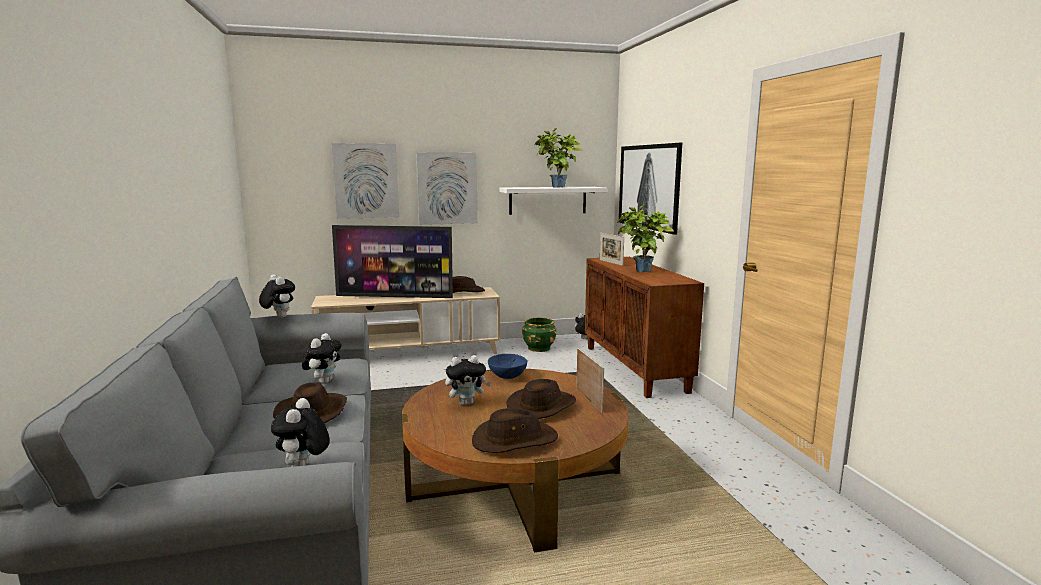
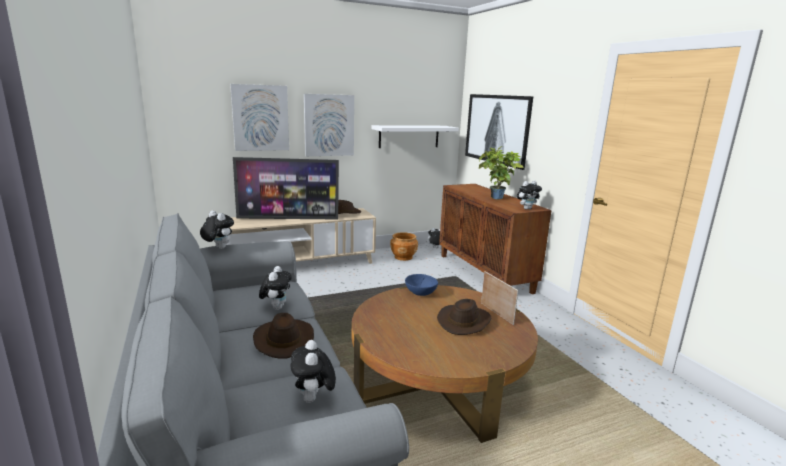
camera: 10 degrees left, 5 degrees up
plush toy [445,355,491,405] -> plush toy moved to [517,181,542,210]
brown hat [472,408,558,453] -> none
green planter [522,318,556,352] -> brown planter [390,232,418,261]
potted plant [534,128,582,188] -> none
picture frame [600,233,624,266] -> none

